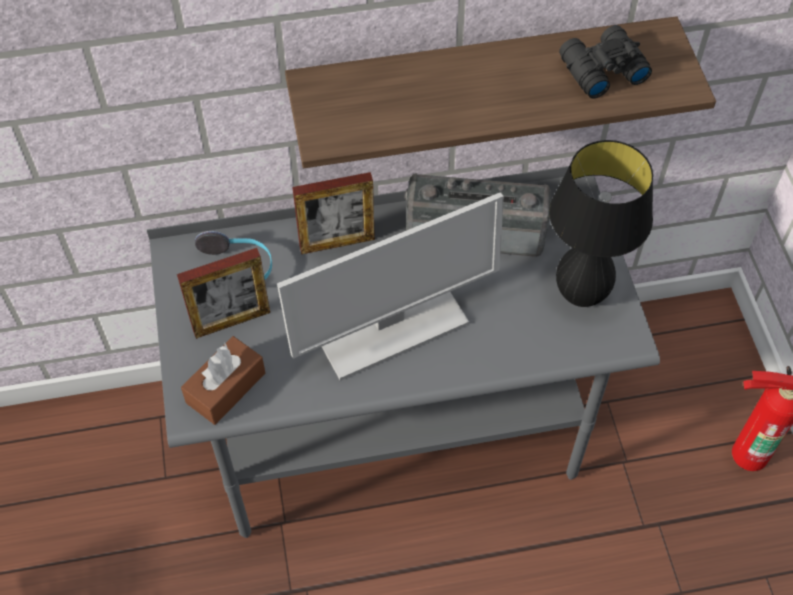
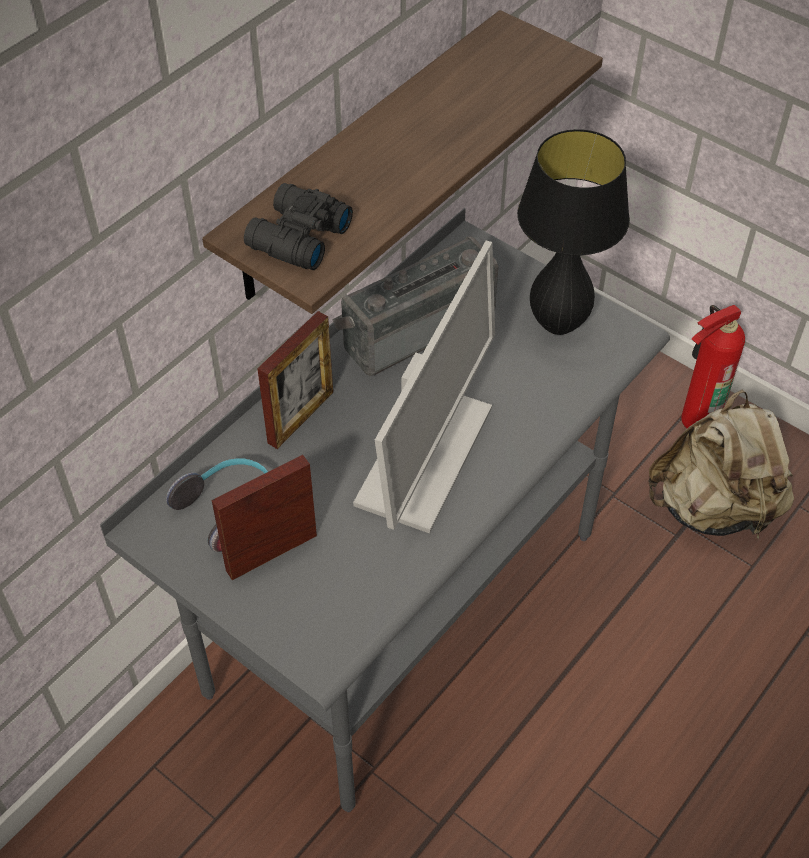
camera: 40 degrees left, 5 degrees down
picture frame [177,248,270,339] -> picture frame turned 150 degrees counterclockwise [212,455,317,580]
brown tissue box [181,336,265,425] -> none
black binoculars [559,25,652,98] -> black binoculars moved to [244,183,353,270]
none -> beige backpack [648,389,794,539]

